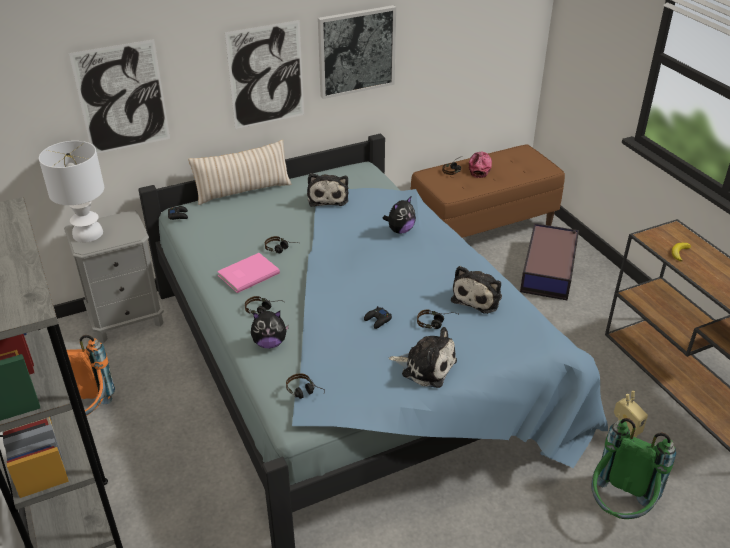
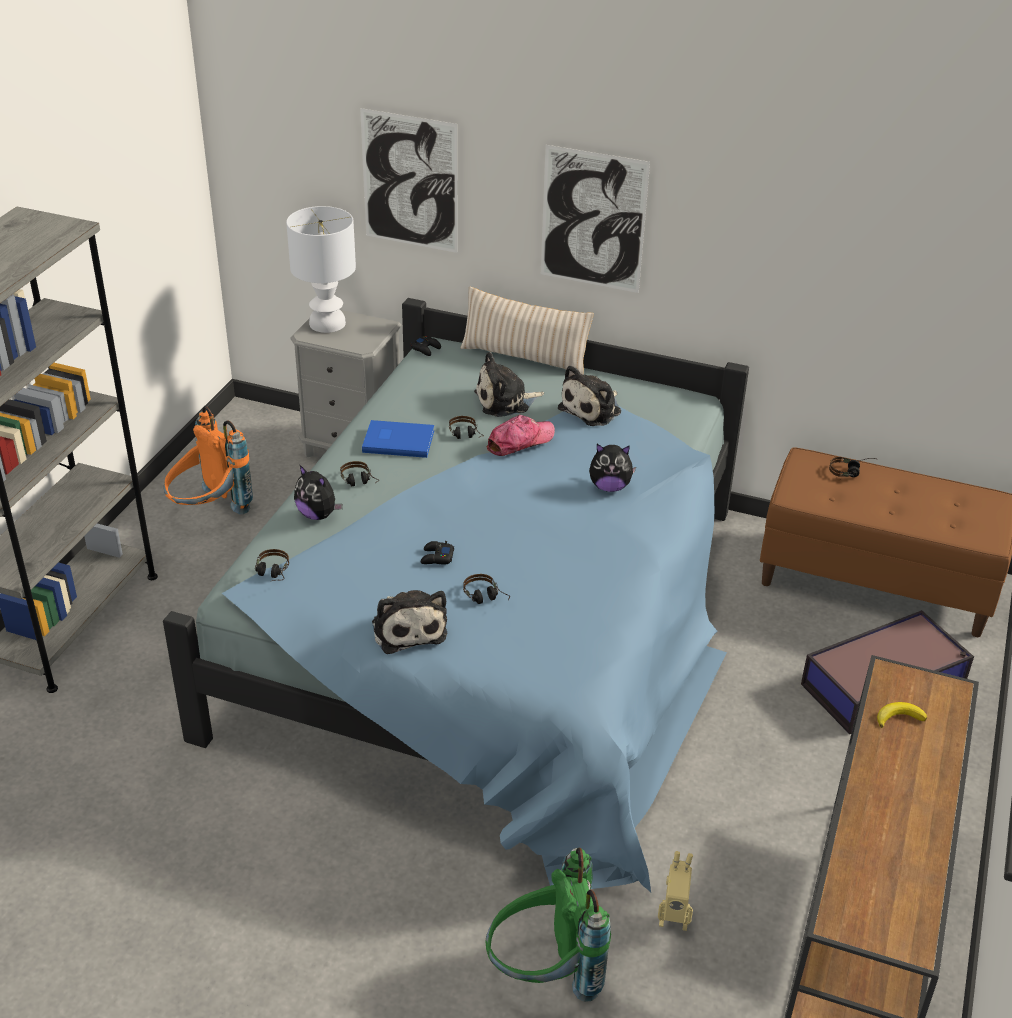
camera: 45 degrees right, 0 degrees up
pink book [217,253,280,293] -> blue book [362,420,434,458]
picture [318,5,396,99] -> none
plush toy [451,266,502,314] -> plush toy moved to [474,352,544,417]
cap [469,152,492,178] -> cap moved to [486,415,555,456]

